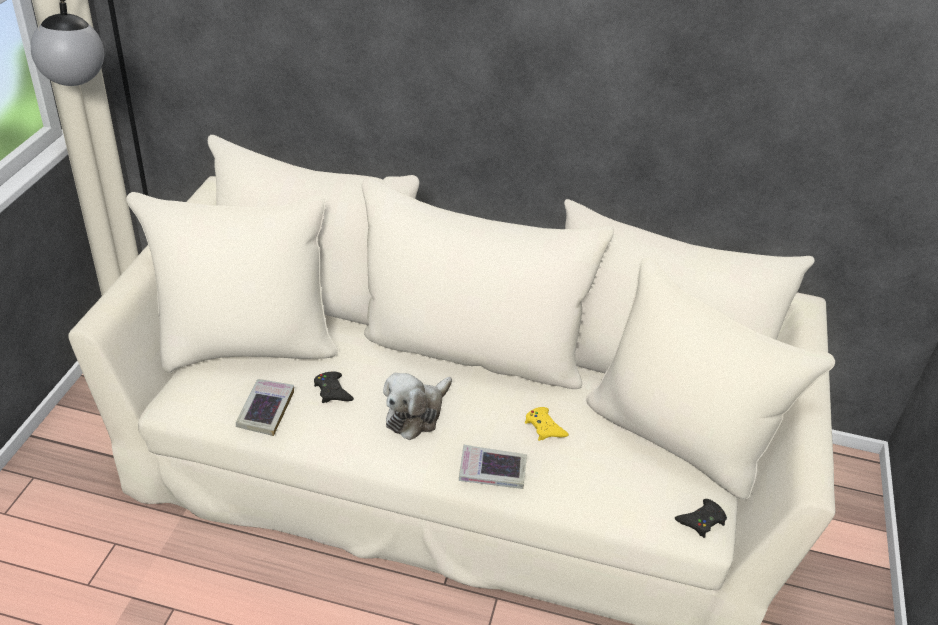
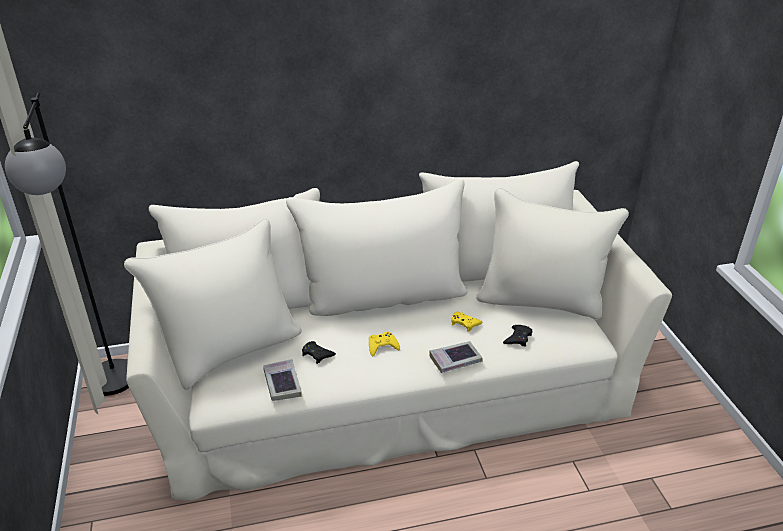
camera: 25 degrees left, 5 degrees down
plush toy [383,373,452,440] -> yellow game controller [369,332,400,356]
black game controller [675,499,727,538] -> black game controller moved to [503,325,532,347]

